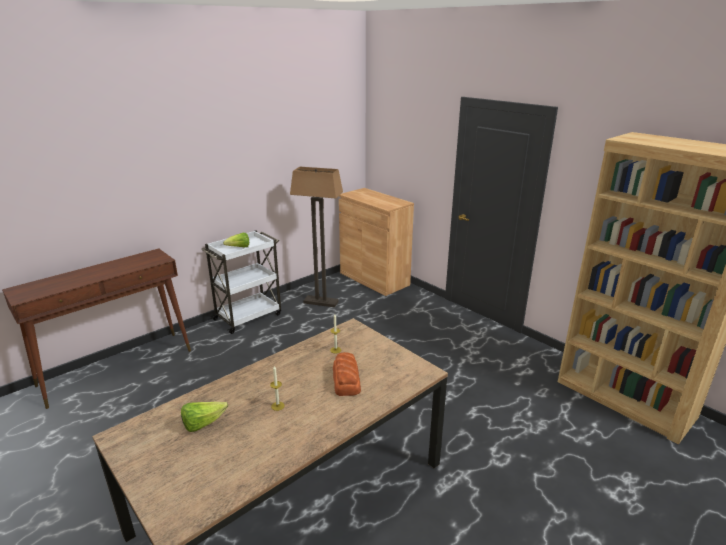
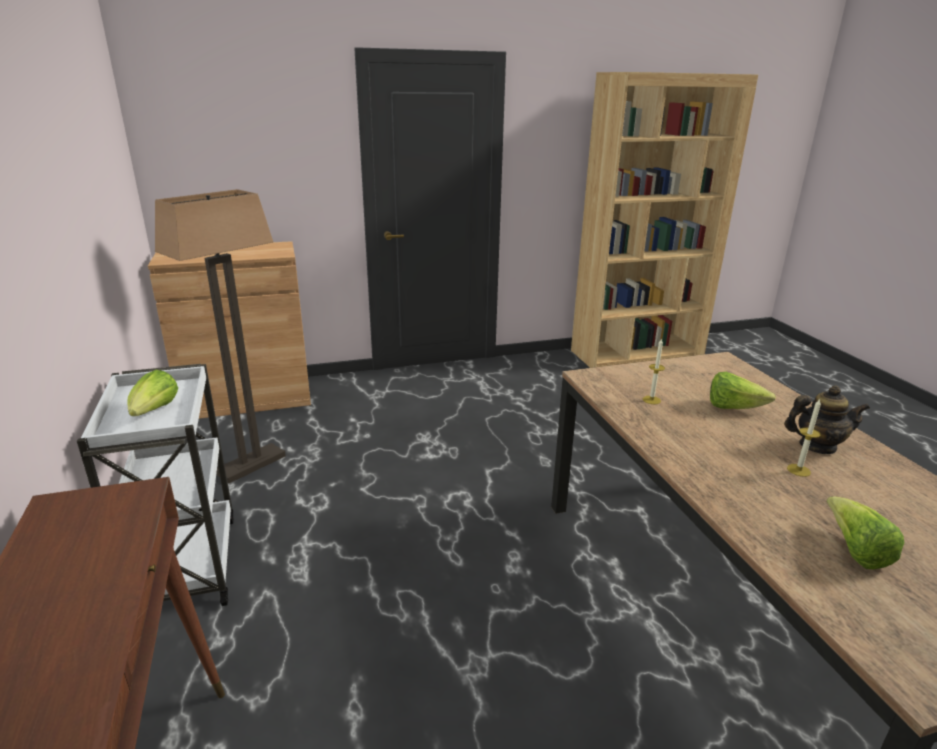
camera: 65 degrees left, 0 degrees up
bread [333,352,361,396] -> lettuce [710,372,776,409]
none -> teapot [784,385,870,454]

